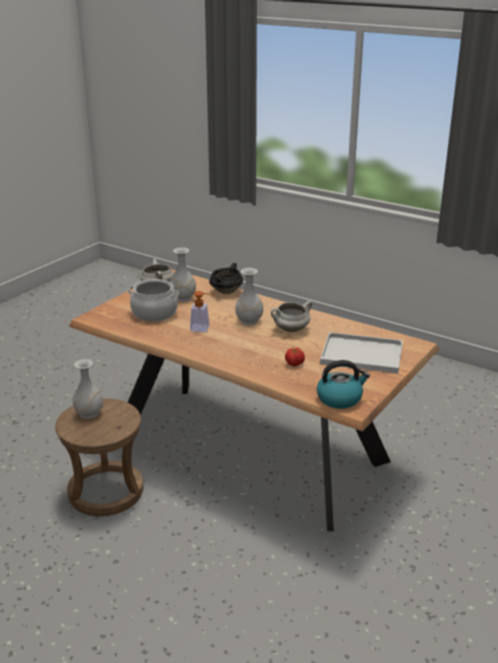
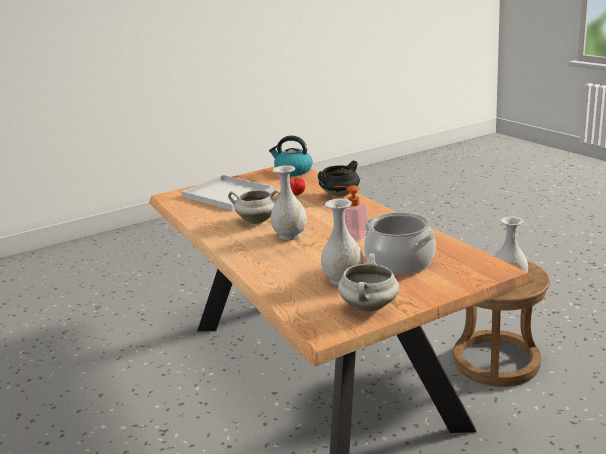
camera: 150 degrees left, 5 degrees down
black cooking pot [209,263,243,294] -> black cooking pot moved to [318,160,360,197]

